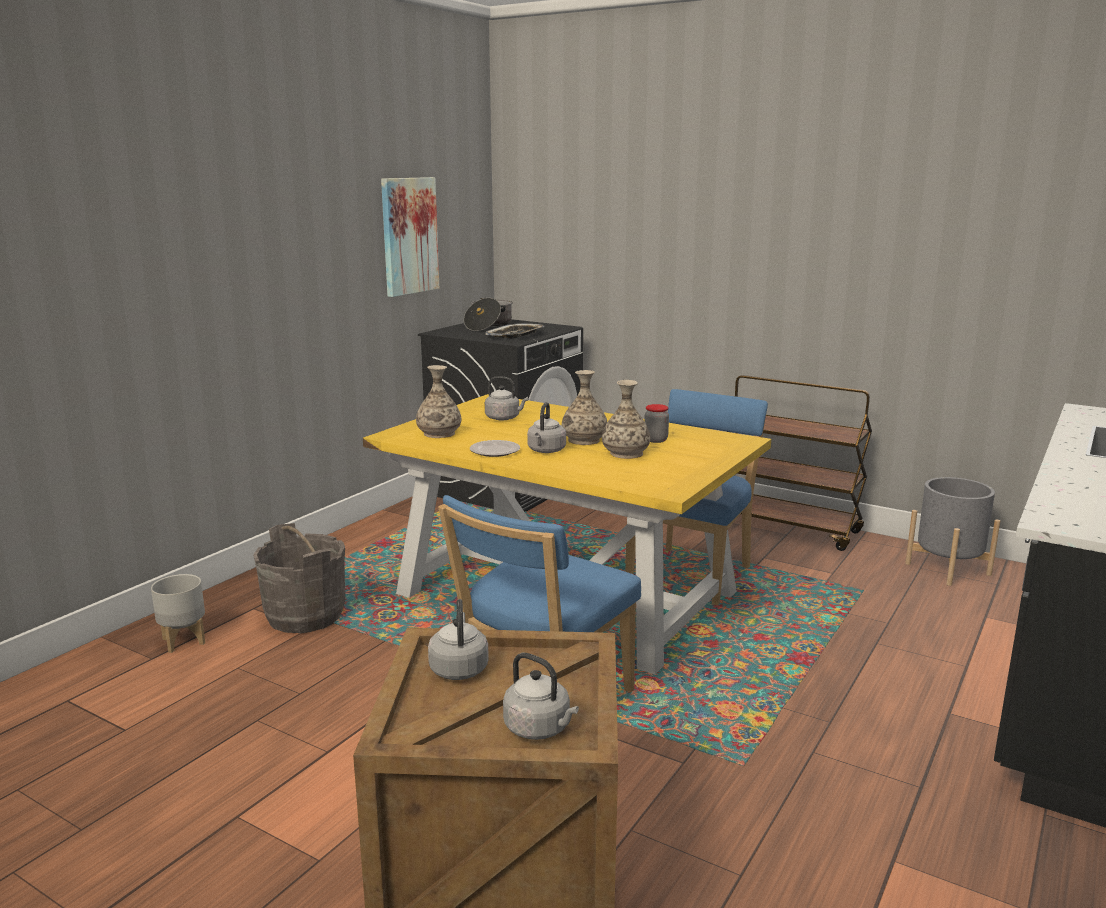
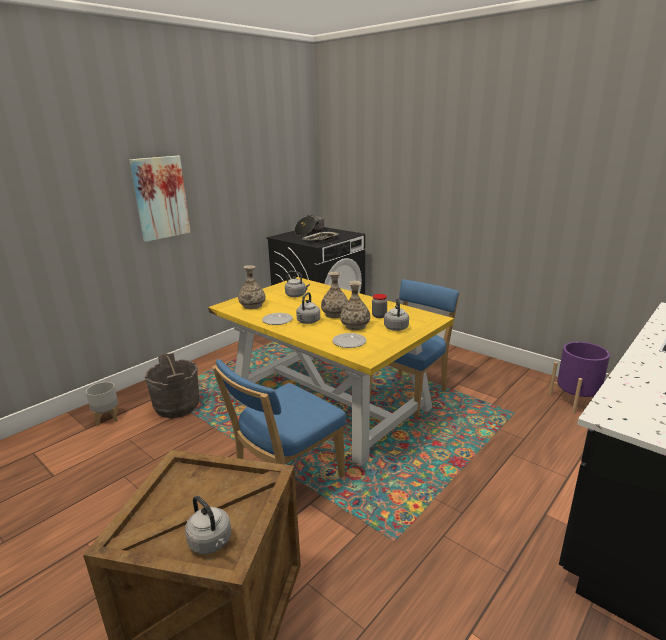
camera: 10 degrees right, 5 degrees up
picture [381,177,439,297] -> picture moved to [130,156,190,242]
grey kettle [428,599,489,680] -> grey kettle moved to [384,298,409,331]
brown cart [734,375,872,551] -> none
grey planter [905,477,1000,586] -> purple planter [549,342,610,413]
none -> plate [332,333,367,348]

